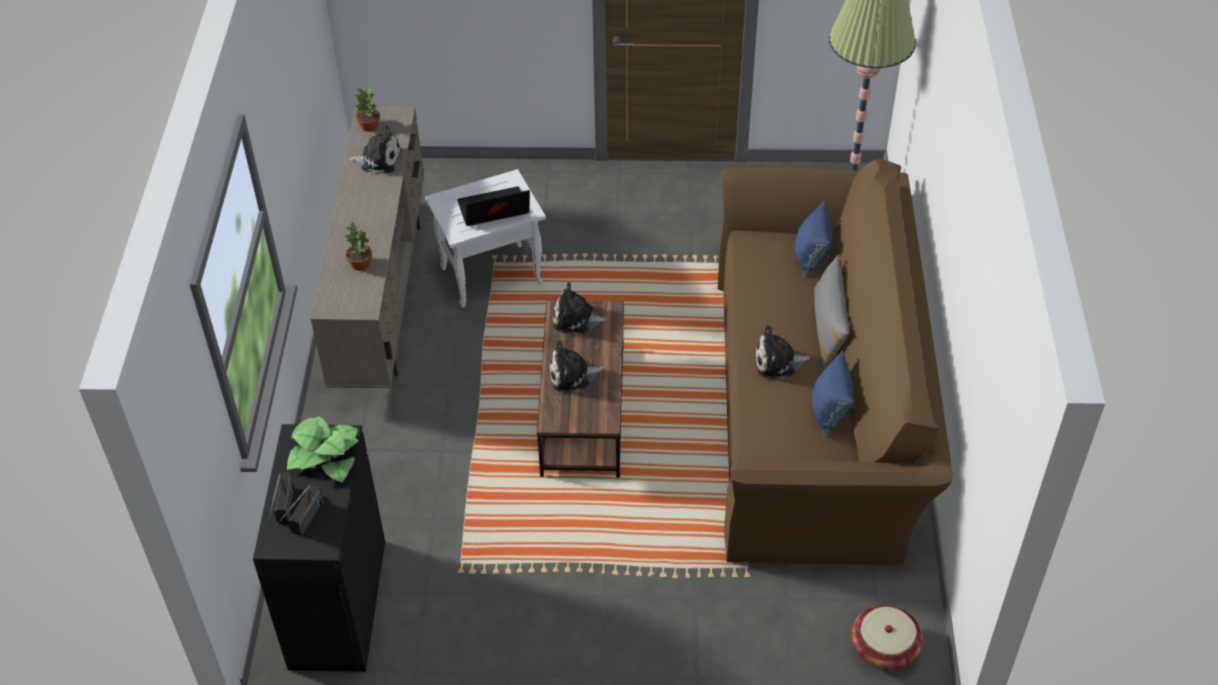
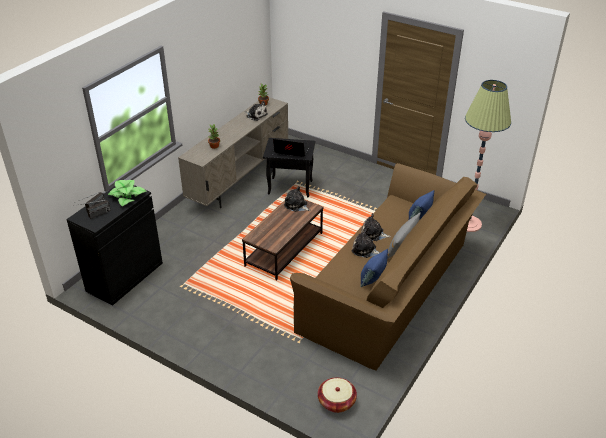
camera: 30 degrees right, 10 degrees down
white side table [425,169,546,308] -> black side table [263,138,316,197]
plush toy [549,339,604,393] -> plush toy moved to [361,213,391,241]

